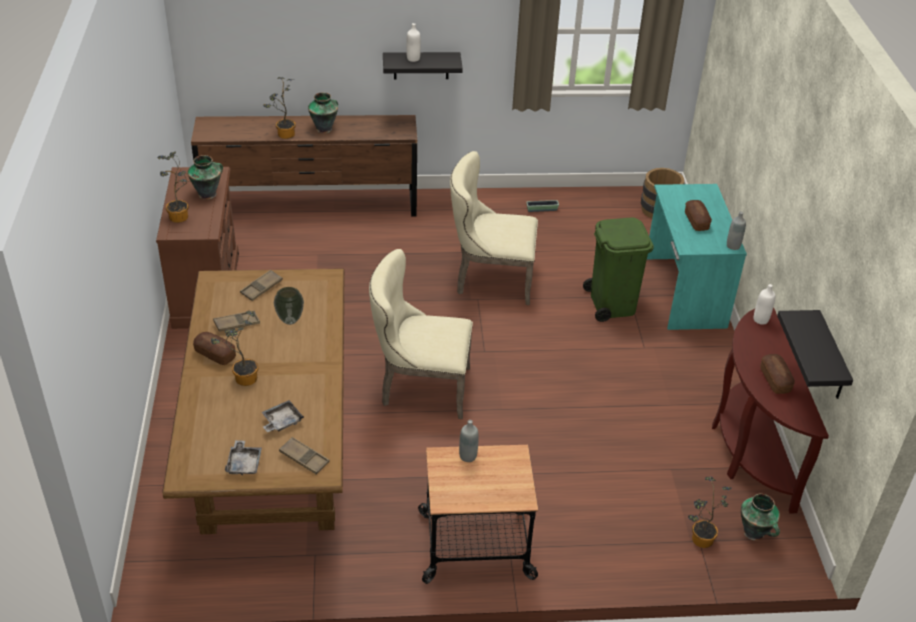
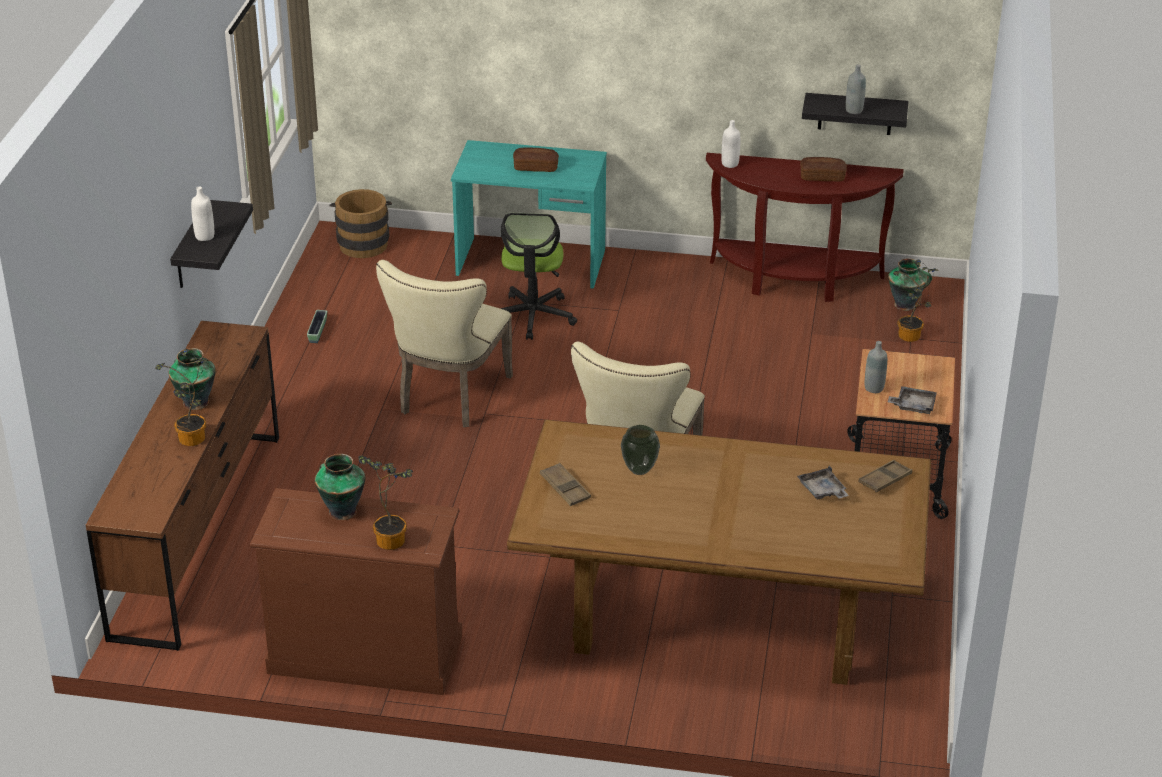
camera: 75 degrees left, 5 degrees down
bread [193,332,236,365] -> none
potted plant [211,311,258,386] -> none
brown tray [213,311,260,332] -> none
grey tray [225,440,262,475] -> grey tray moved to [888,386,937,414]
green trash can [583,218,654,322] -> office chair [500,213,577,340]
grey bottle [727,211,746,250] -> grey bottle moved to [846,64,866,114]

